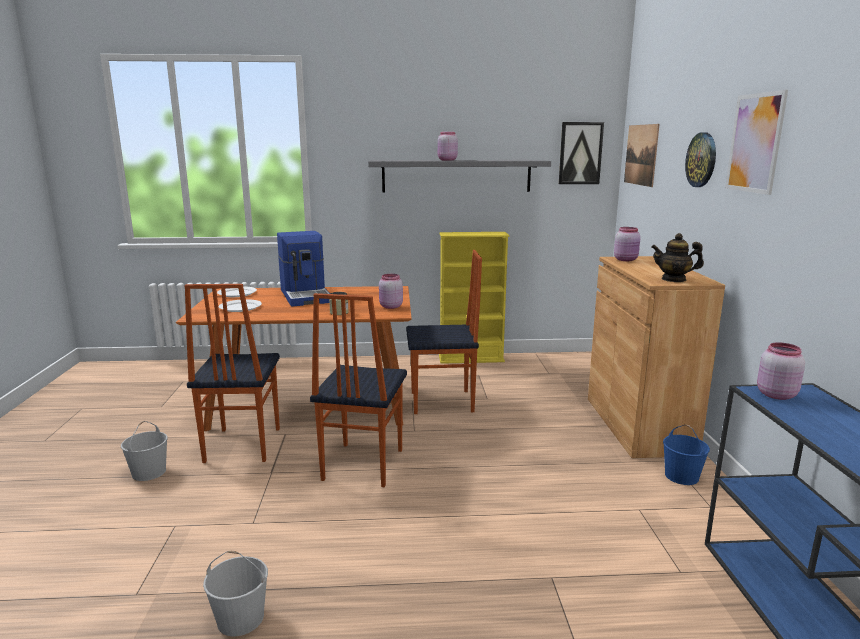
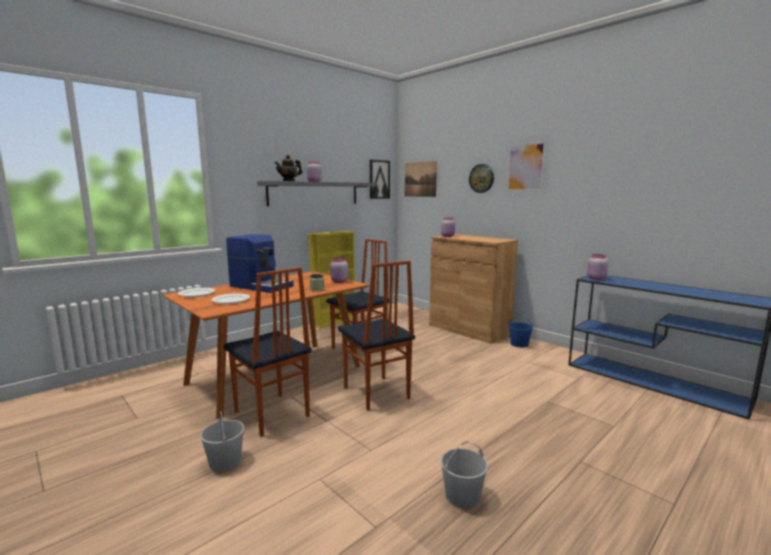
camera: 40 degrees left, 5 degrees down
teapot [651,233,704,282] -> teapot moved to [275,155,302,181]

